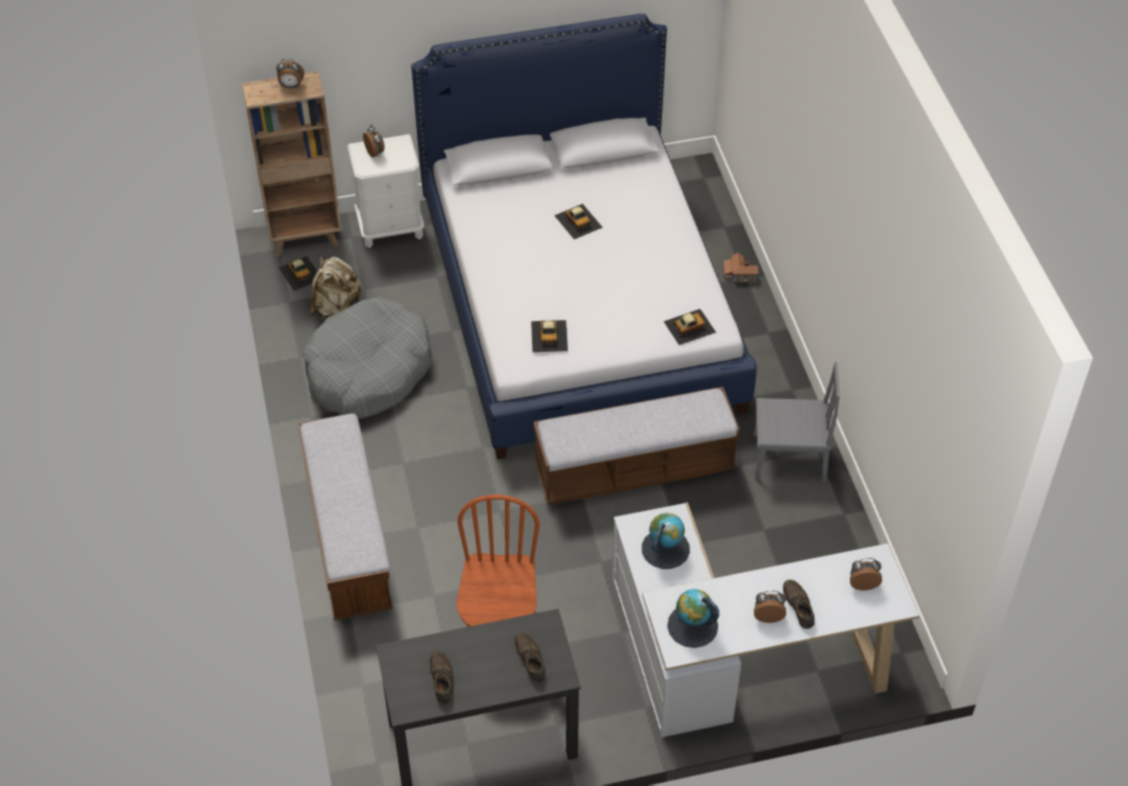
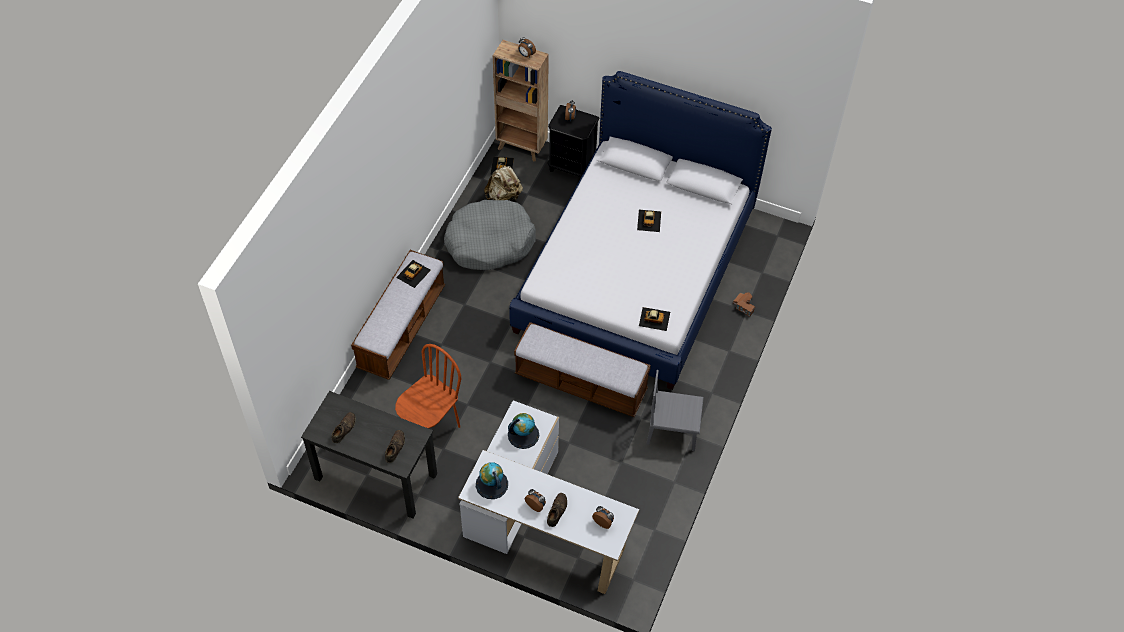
camera: 35 degrees right, 5 degrees up
white nightstand [347,134,424,248] -> black nightstand [547,105,599,178]
toy car [531,320,568,352] -> toy car moved to [396,260,431,288]
grey chair [753,362,840,482] -> grey chair turned 150 degrees clockwise [646,370,704,451]

